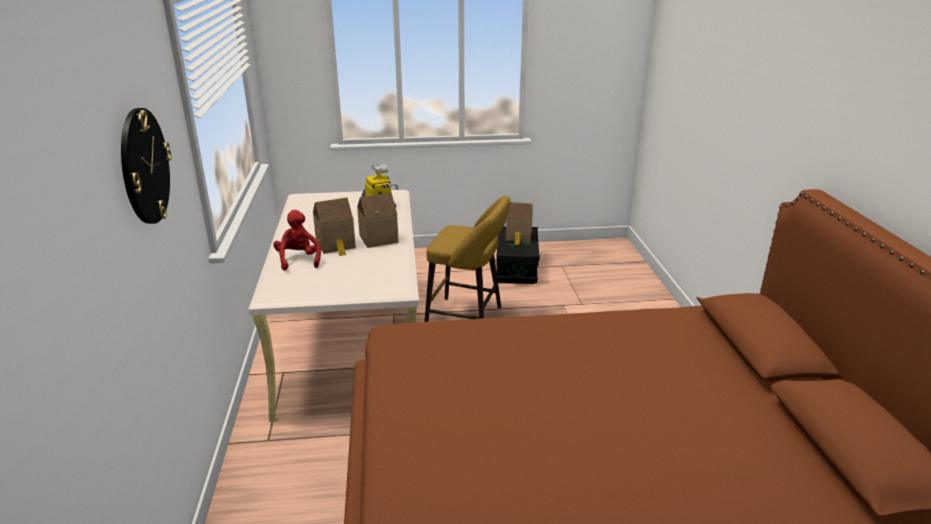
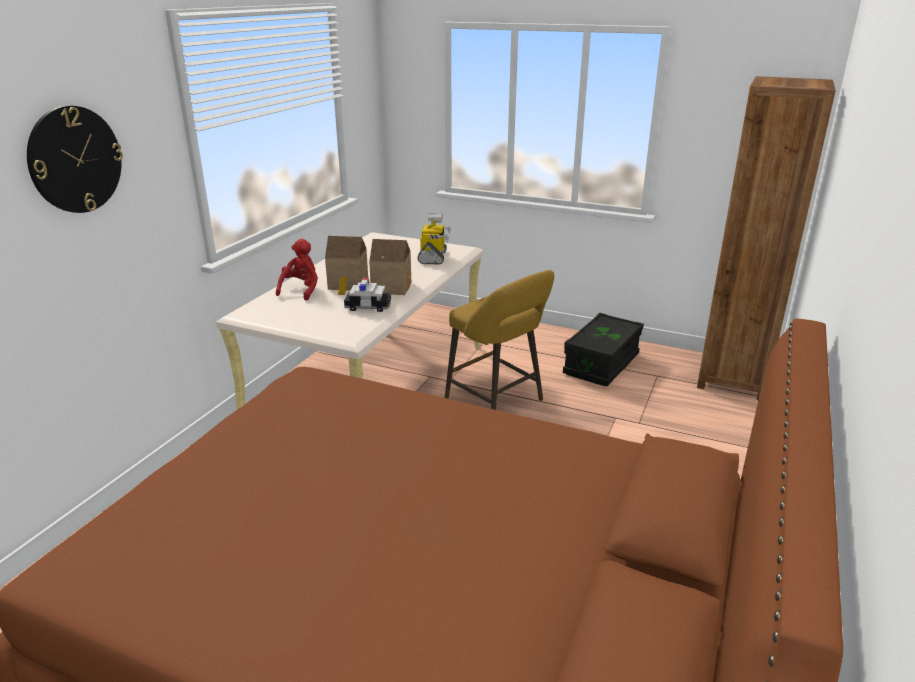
camera: 30 degrees right, 0 degrees up
toy house [506,202,533,245] -> none
none -> toy car [344,278,391,312]
none -> brown bookcase [697,76,836,400]

